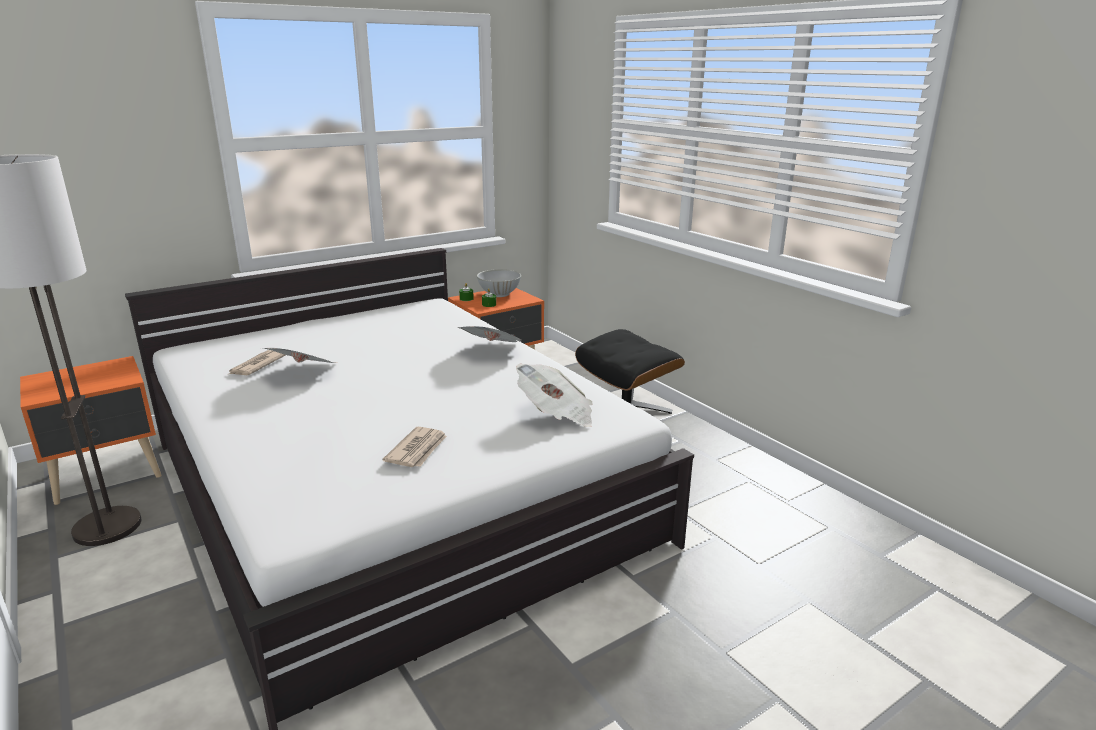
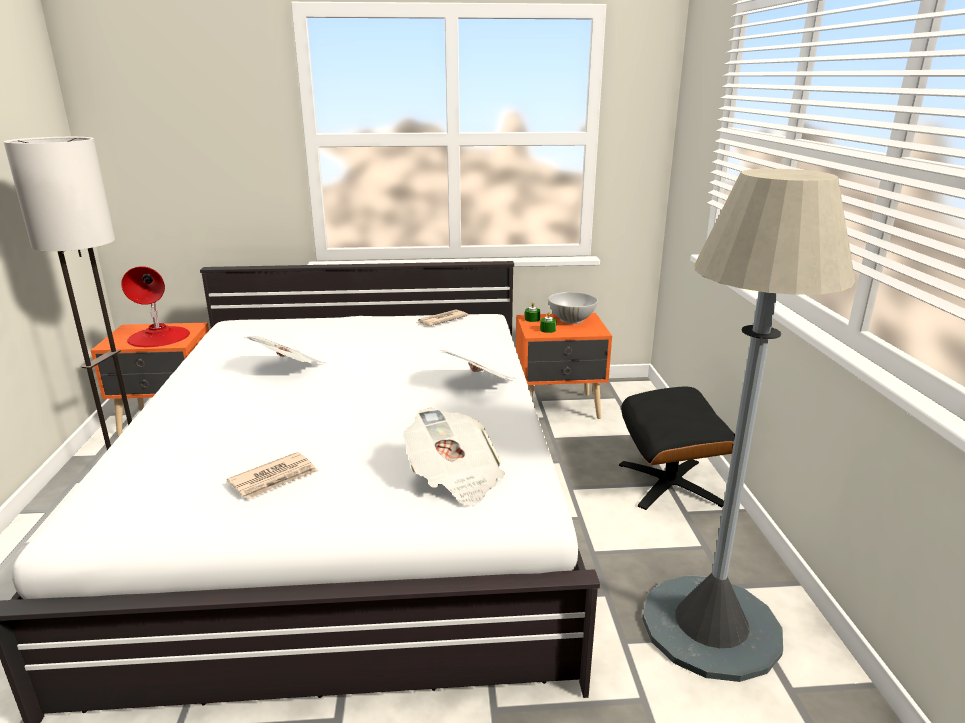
camera: 30 degrees right, 0 degrees up
newspaper [229,350,285,375] -> newspaper moved to [417,309,468,326]
none -> red table lamp [121,266,190,347]
none -> grey floor lamp [642,169,855,682]

